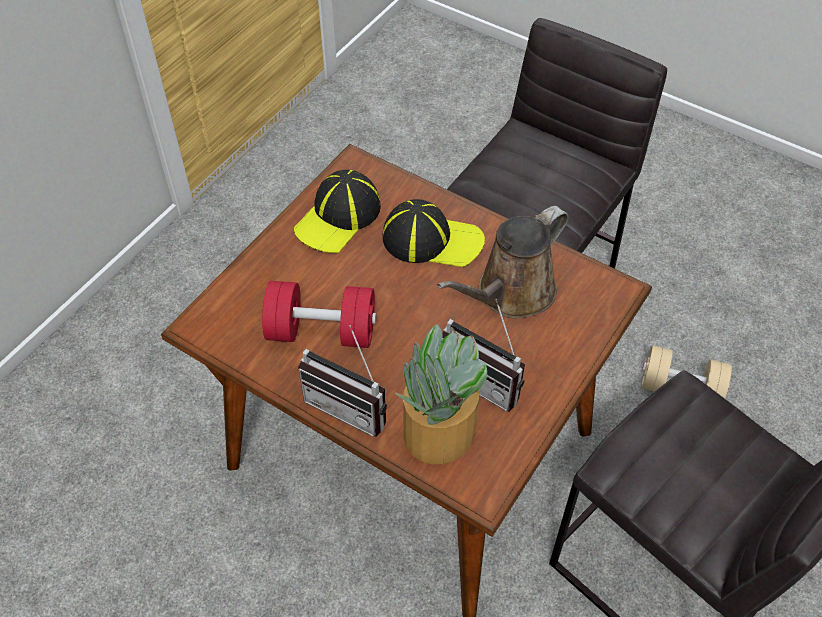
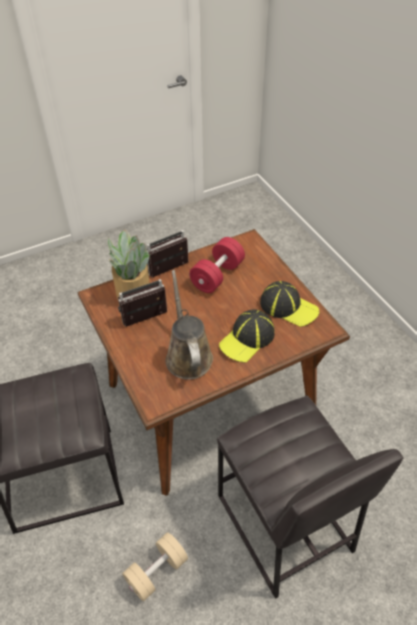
camera: 120 degrees right, 5 degrees down
cap [294,170,381,253] -> cap turned 150 degrees clockwise [260,281,319,327]

